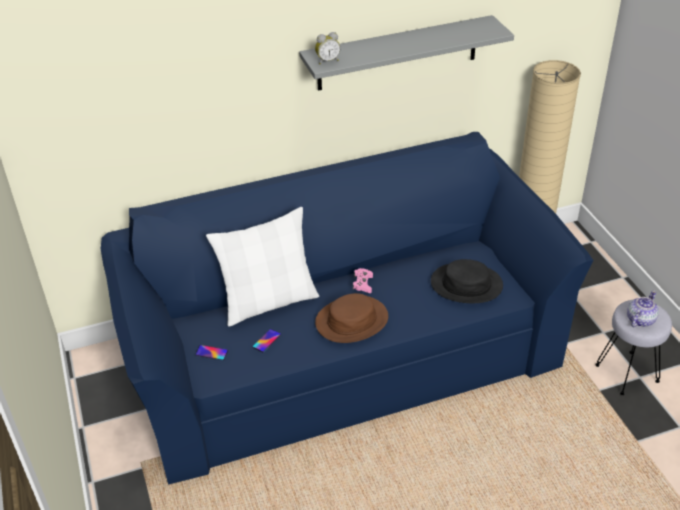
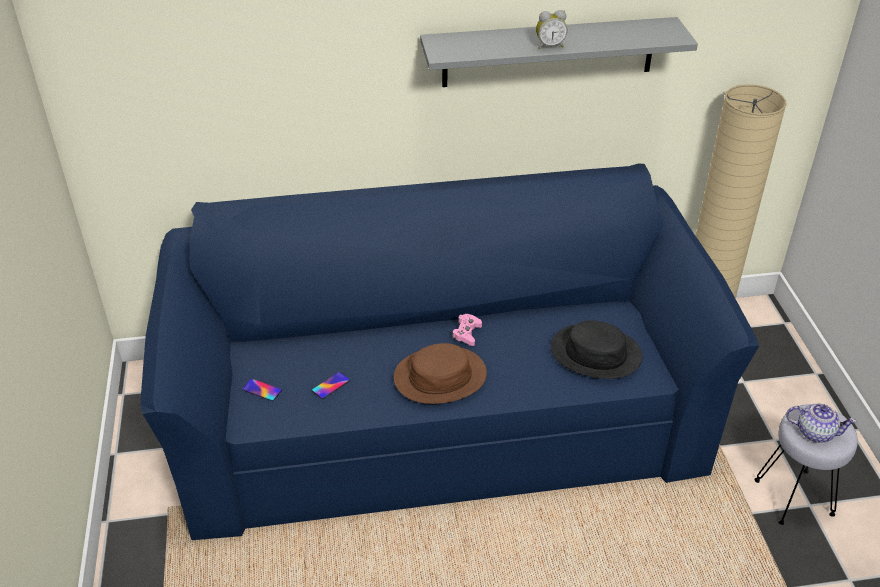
camera: 10 degrees right, 0 degrees up
white pillow [206,207,319,327] -> none
alarm clock [315,32,340,64] -> alarm clock moved to [536,10,568,49]
teapot [627,291,659,327] -> teapot turned 60 degrees clockwise [786,403,857,443]

